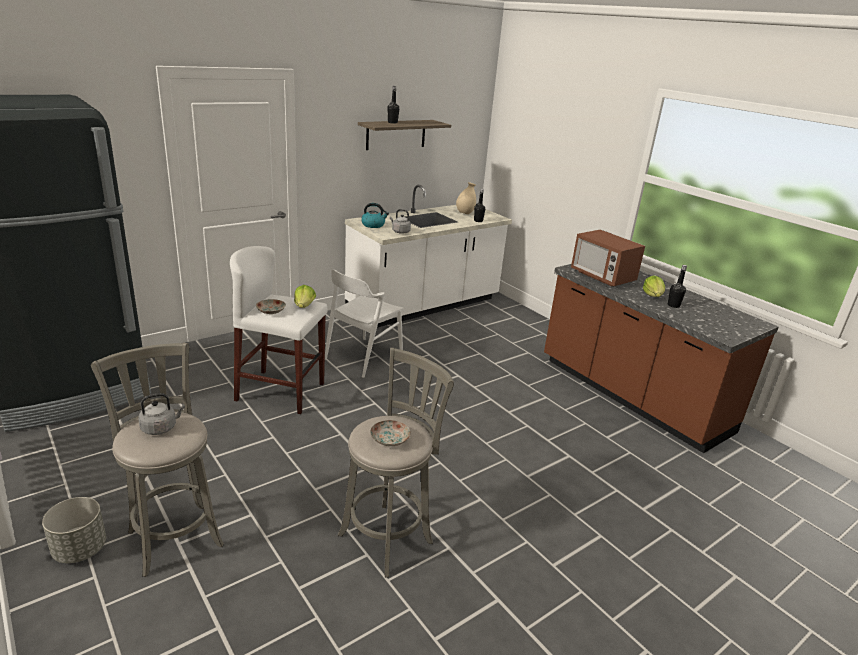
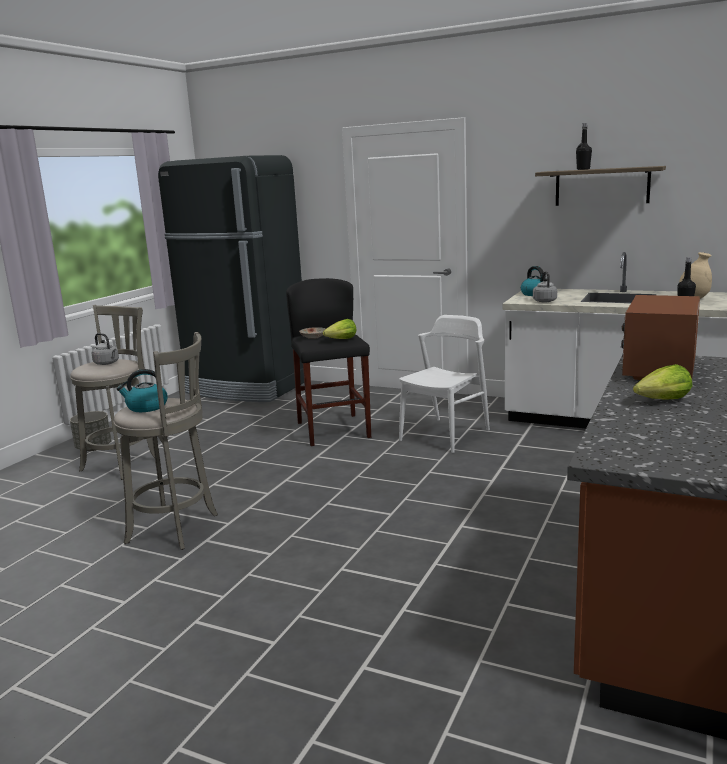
camera: 65 degrees right, 10 degrees down
white stool [230,246,328,414] -> black stool [286,278,371,446]
white chair [325,270,403,378] -> white chair turned 120 degrees clockwise [399,315,490,453]
plate [370,420,411,446] -> kettle [116,369,168,412]
black bottle [668,265,687,308] -> none

